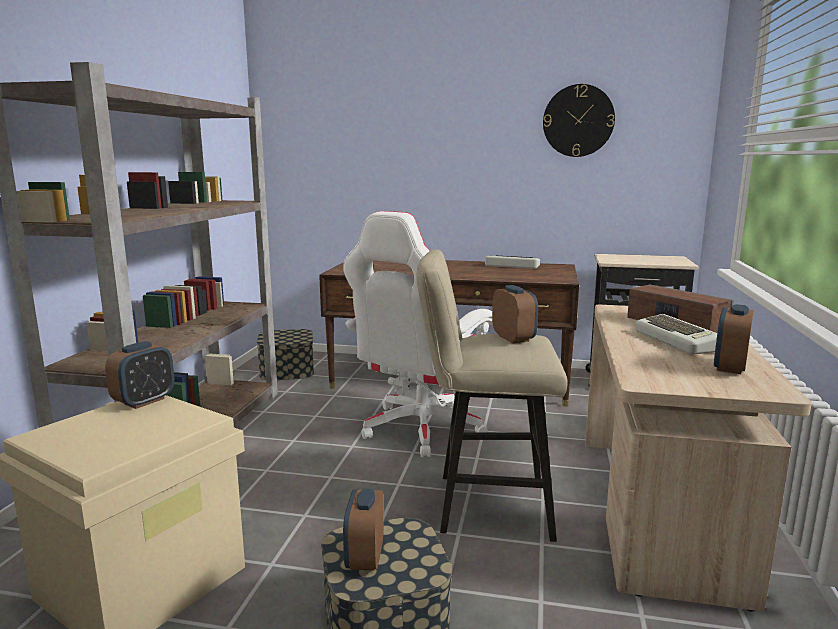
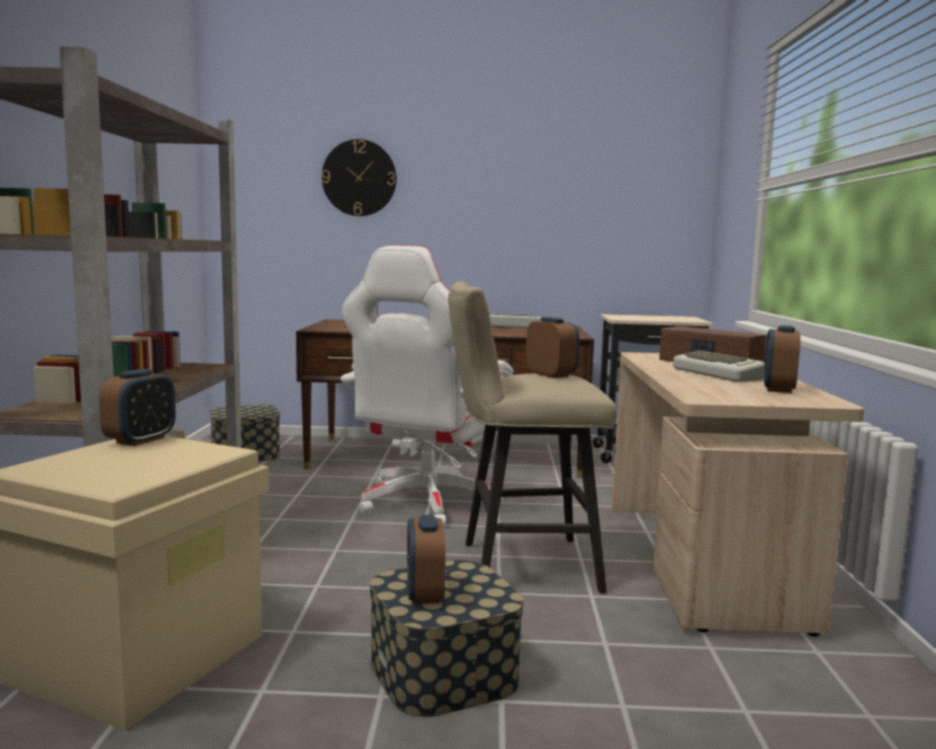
camera: 10 degrees left, 5 degrees down
wall clock [543,84,615,157] -> wall clock moved to [322,139,397,216]

